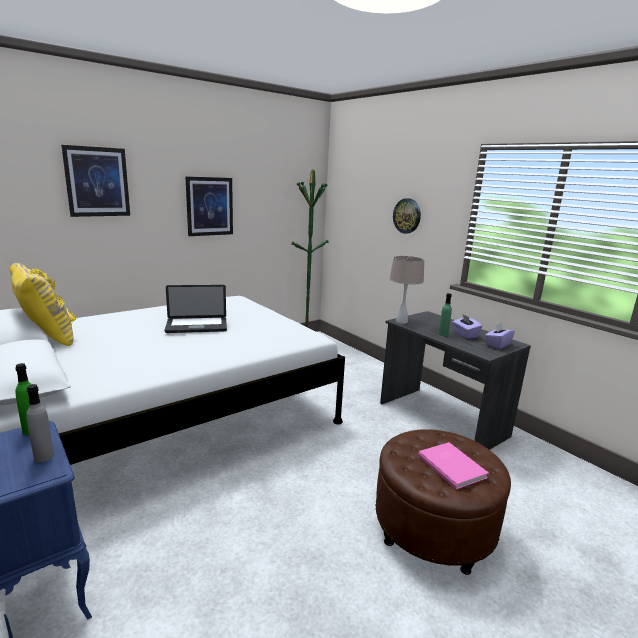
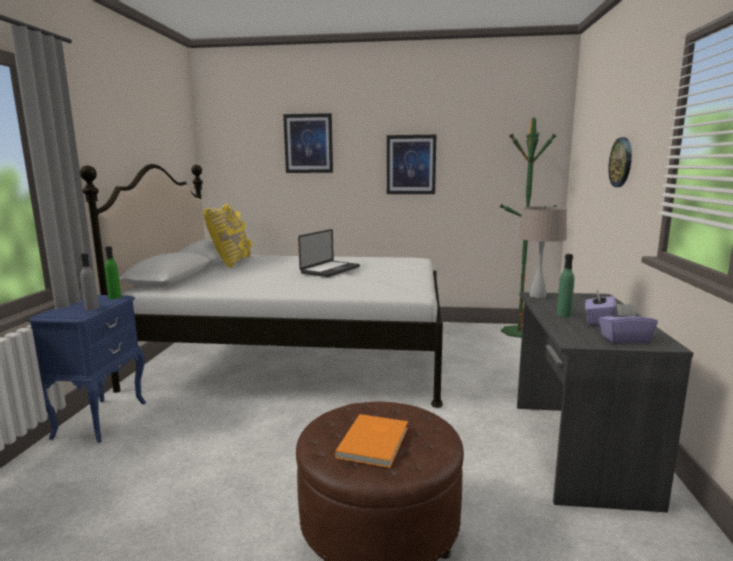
camera: 45 degrees right, 5 degrees down
laptop [165,285,227,333] -> laptop turned 90 degrees counterclockwise [298,229,360,277]
pink book [418,442,489,489] -> orange book [334,414,408,468]

